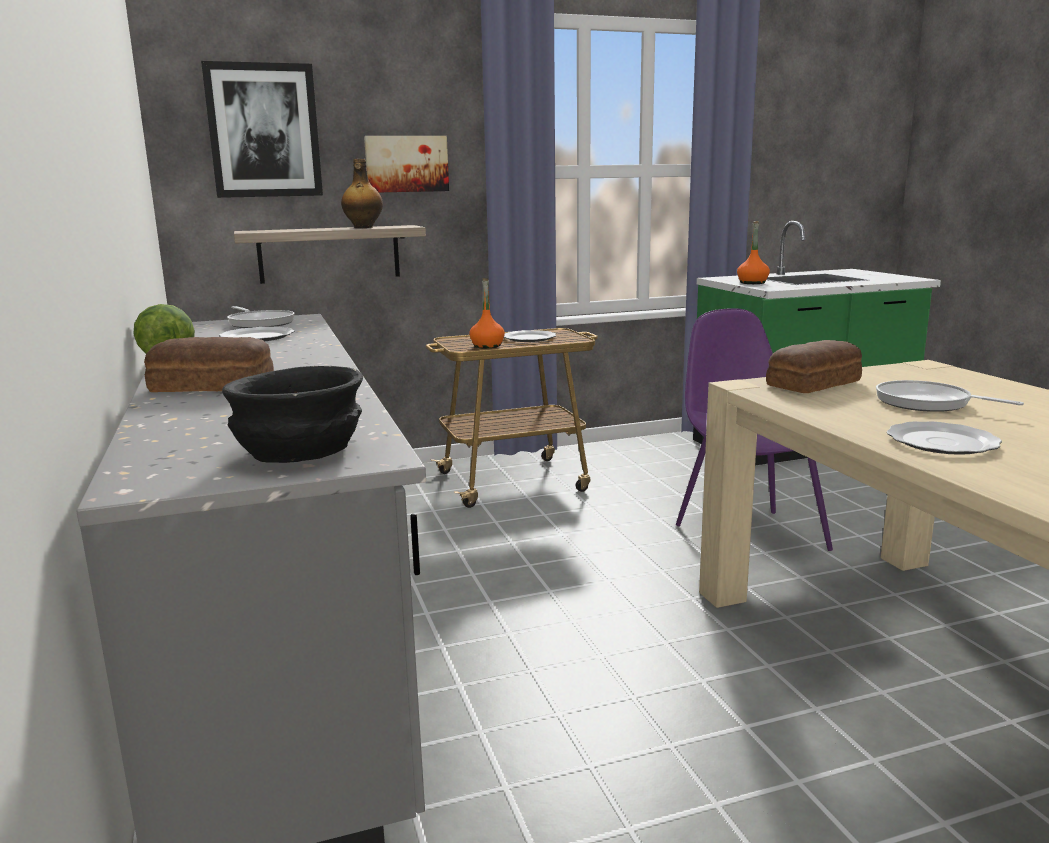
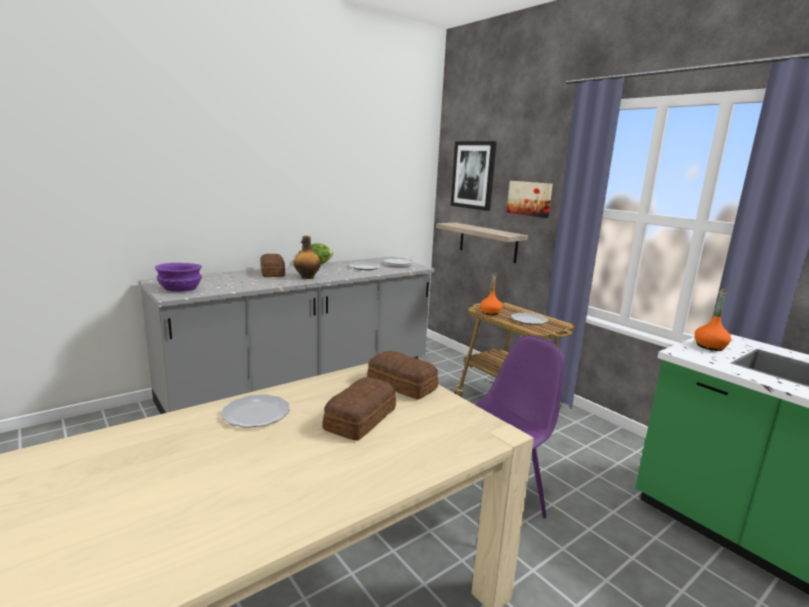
camera: 70 degrees right, 0 degrees up
black bowl [222,366,363,463] -> purple bowl [155,263,202,292]
bottle [341,159,383,228] -> bottle moved to [294,236,321,279]
frying pan [876,380,1024,412] -> bread [323,377,396,441]

